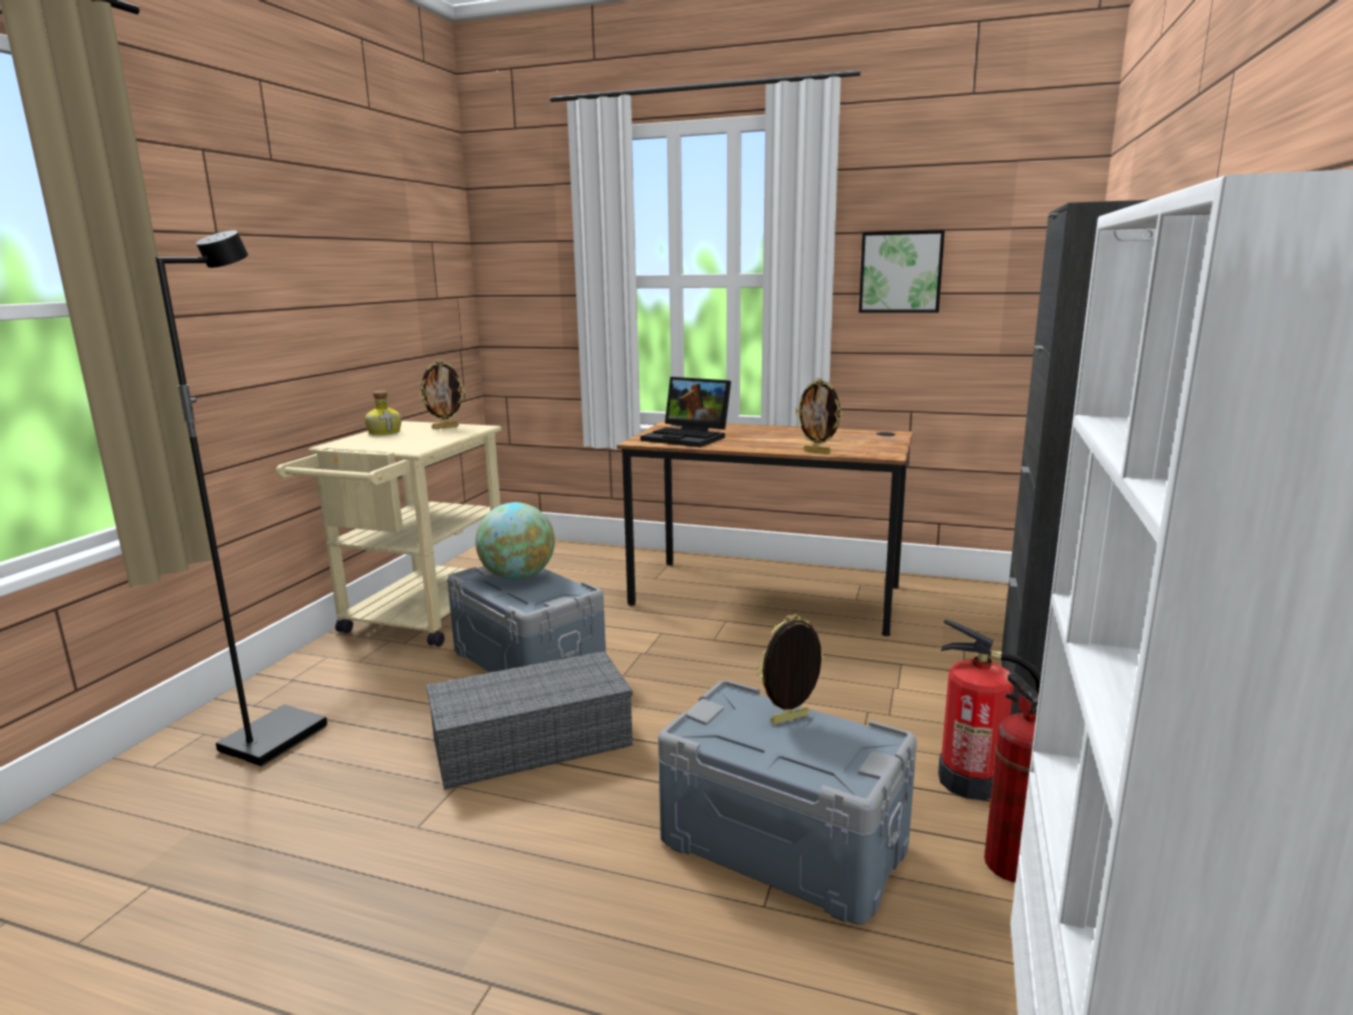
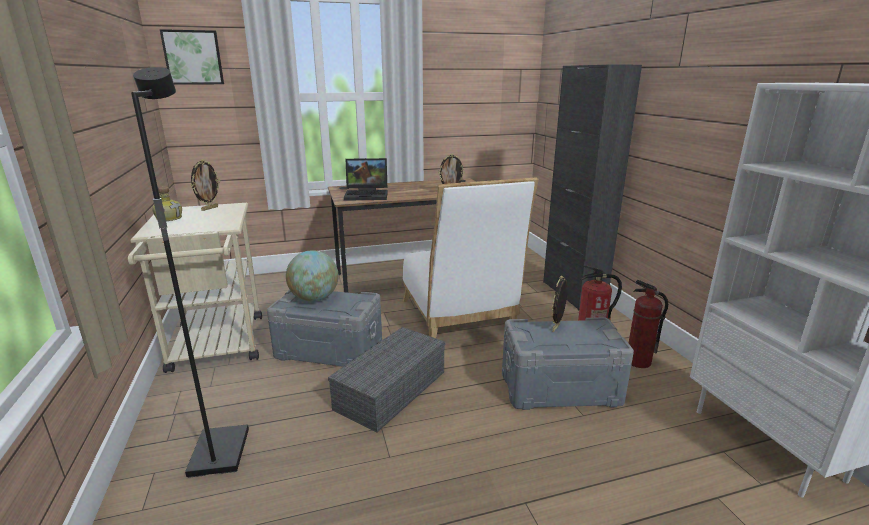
camera: 35 degrees left, 5 degrees up
picture [859,230,945,313] -> picture moved to [160,29,224,85]
none -> white chair [403,178,539,338]

